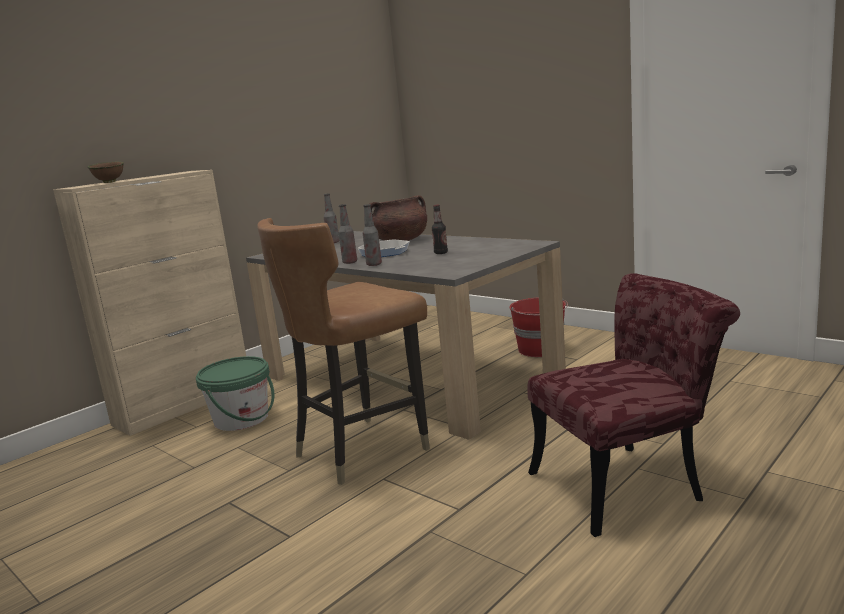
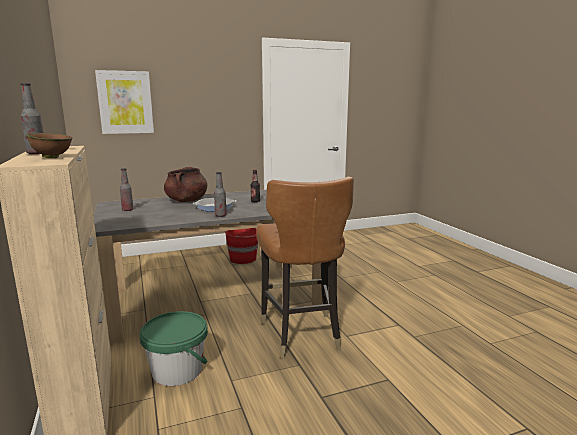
camera: 65 degrees left, 0 degrees up
bottle [363,204,382,266] -> bottle moved to [21,83,43,154]
red chair [528,273,740,537] -> none
none -> picture [95,70,154,134]

